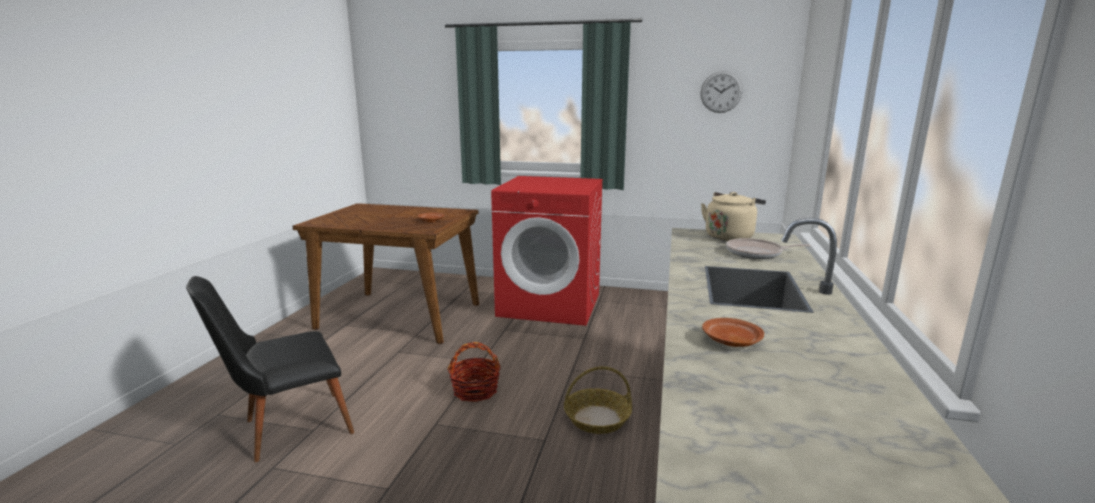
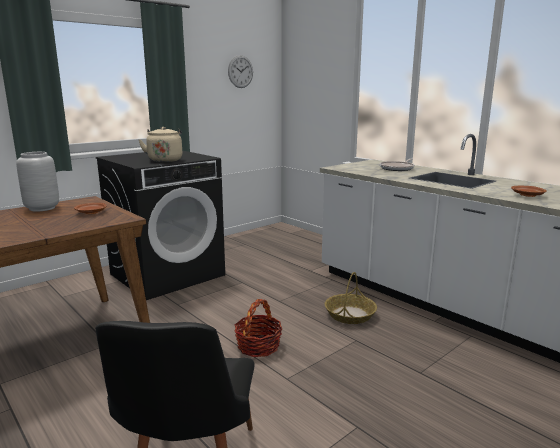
camera: 55 degrees left, 0 degrees up
red washing machine [491,176,603,326] -> black washing machine [96,151,225,300]
beige kettle [701,192,766,241] -> beige kettle moved to [138,127,182,162]
none -> grey vase [16,152,59,212]

